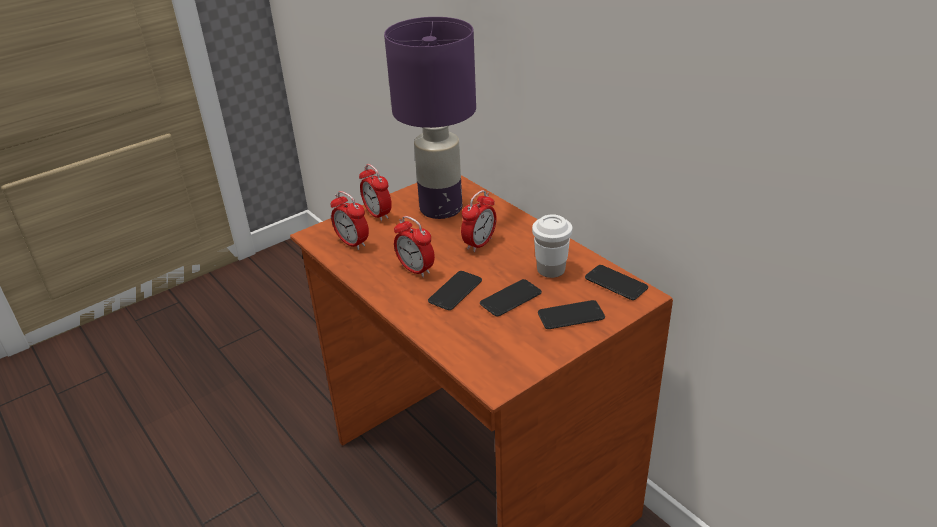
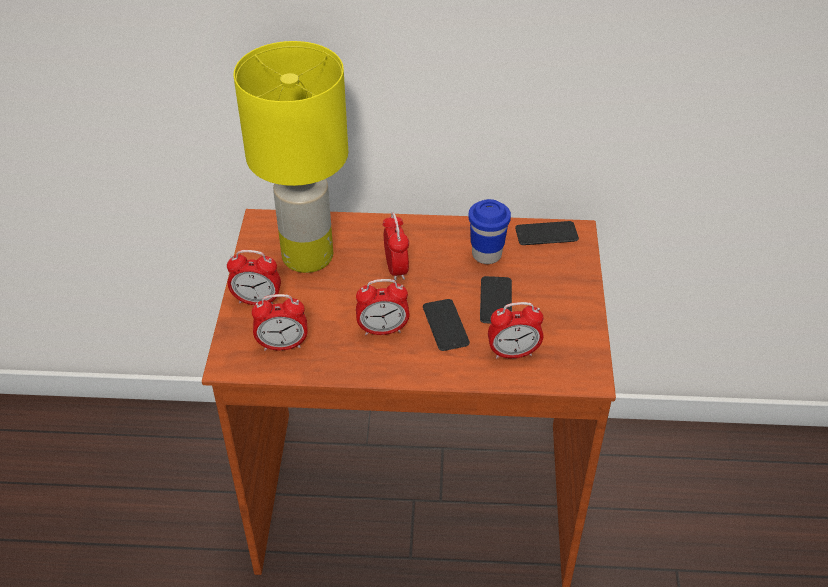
camera: 50 degrees left, 10 degrees up
purple table lamp [384,17,476,219] -> yellow table lamp [234,41,348,273]
white cup [532,214,572,278] -> blue cup [468,199,511,264]
phone [538,300,605,329] -> none
none -> alarm clock [488,302,544,359]

